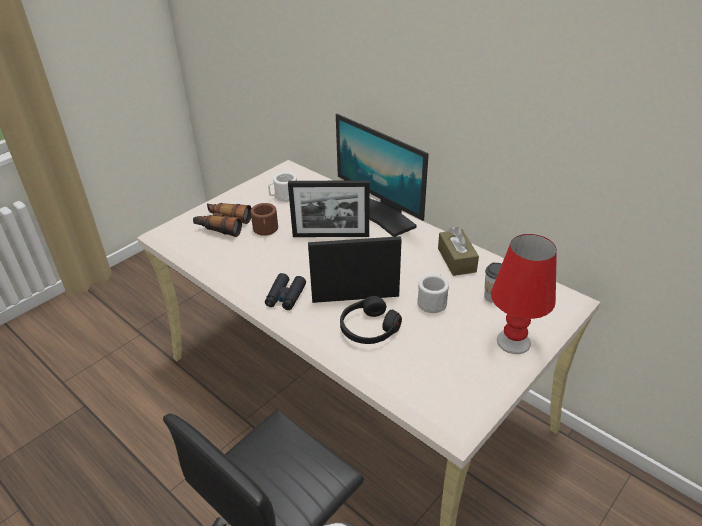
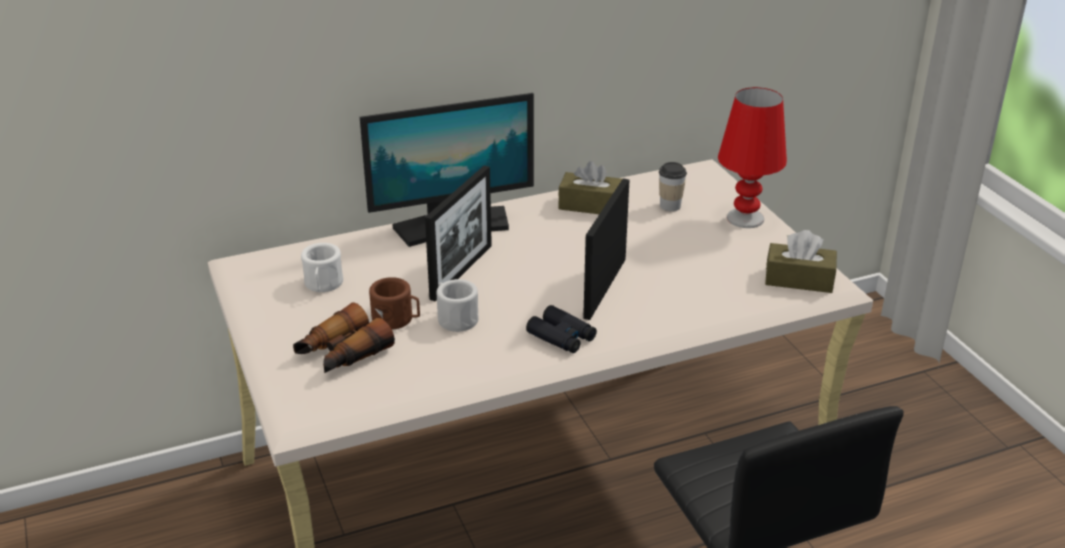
camera: 65 degrees left, 5 degrees down
black headphones [340,296,402,344] -> none
white mug [417,274,449,313] -> white mug moved to [436,279,479,332]
none -> brown tissue box [765,230,837,293]

